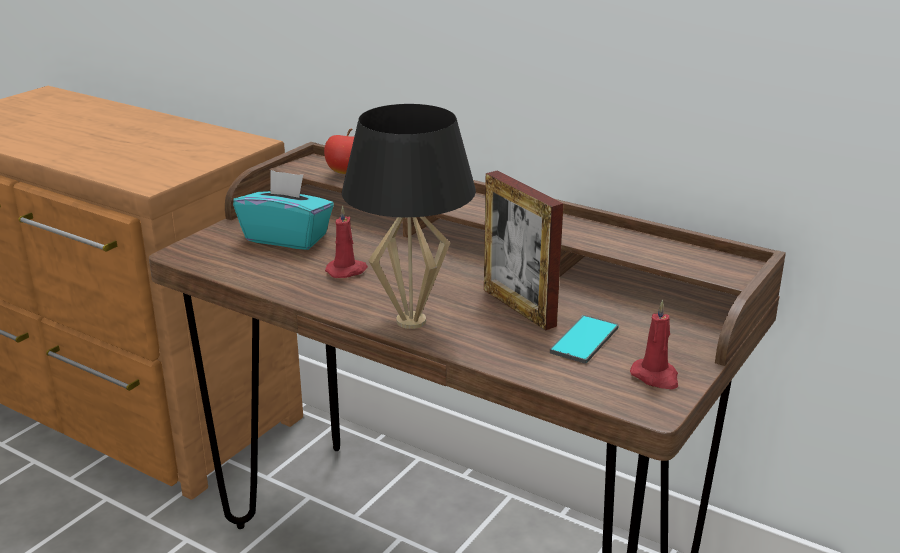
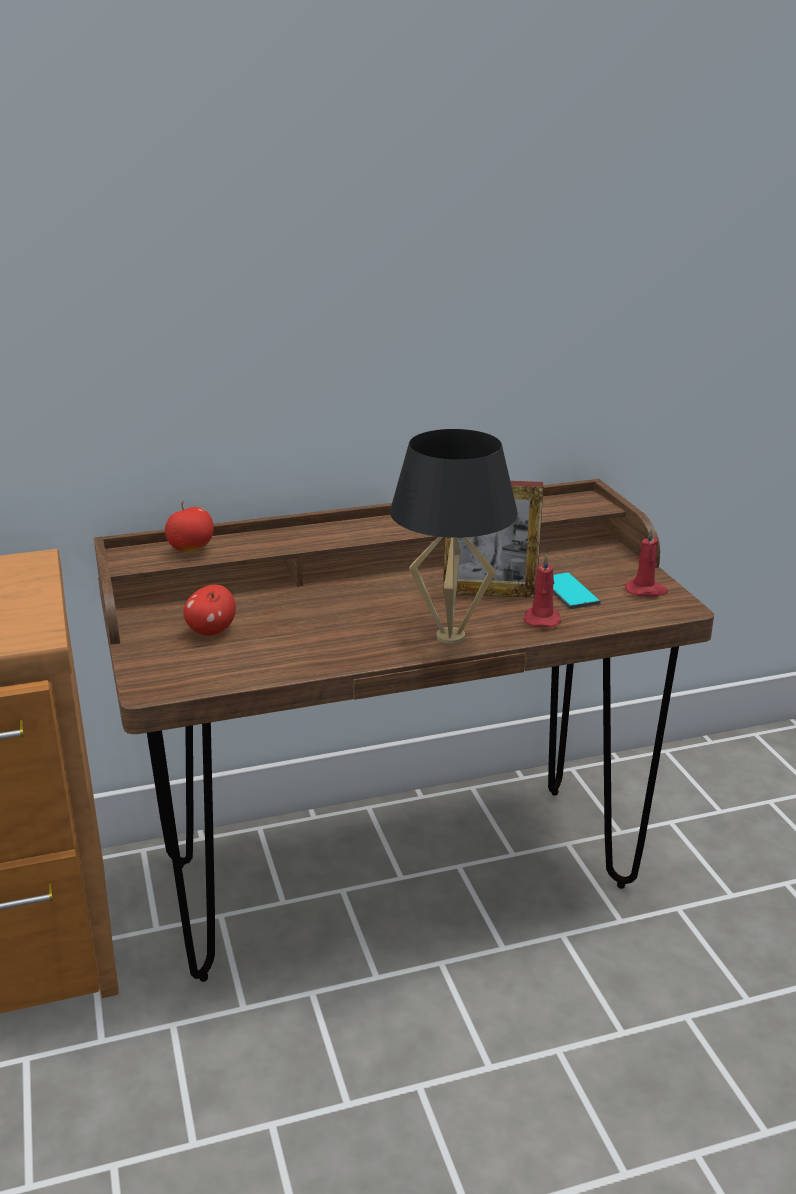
camera: 50 degrees left, 0 degrees up
turquoise tissue box [233,170,334,250] -> apple [183,585,236,636]
red candle [325,205,368,278] -> red candle moved to [523,553,561,628]

